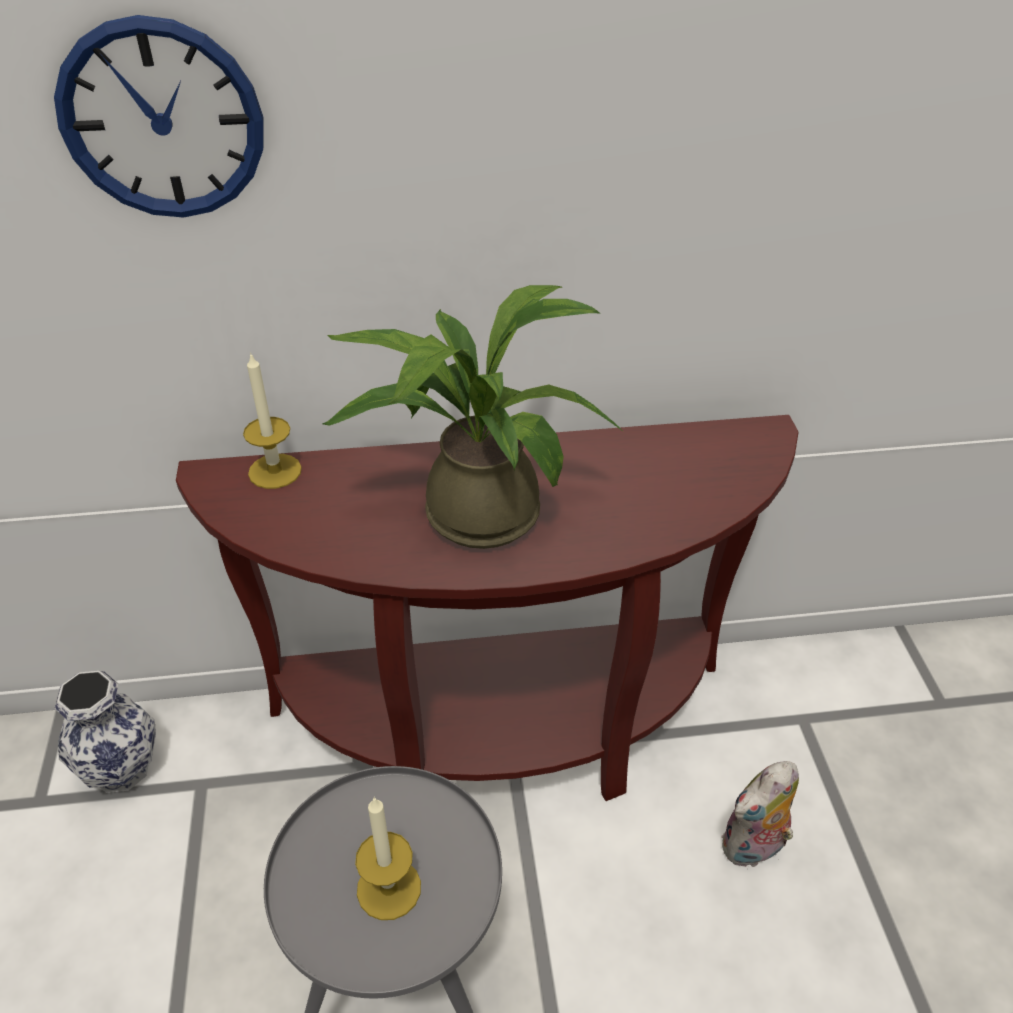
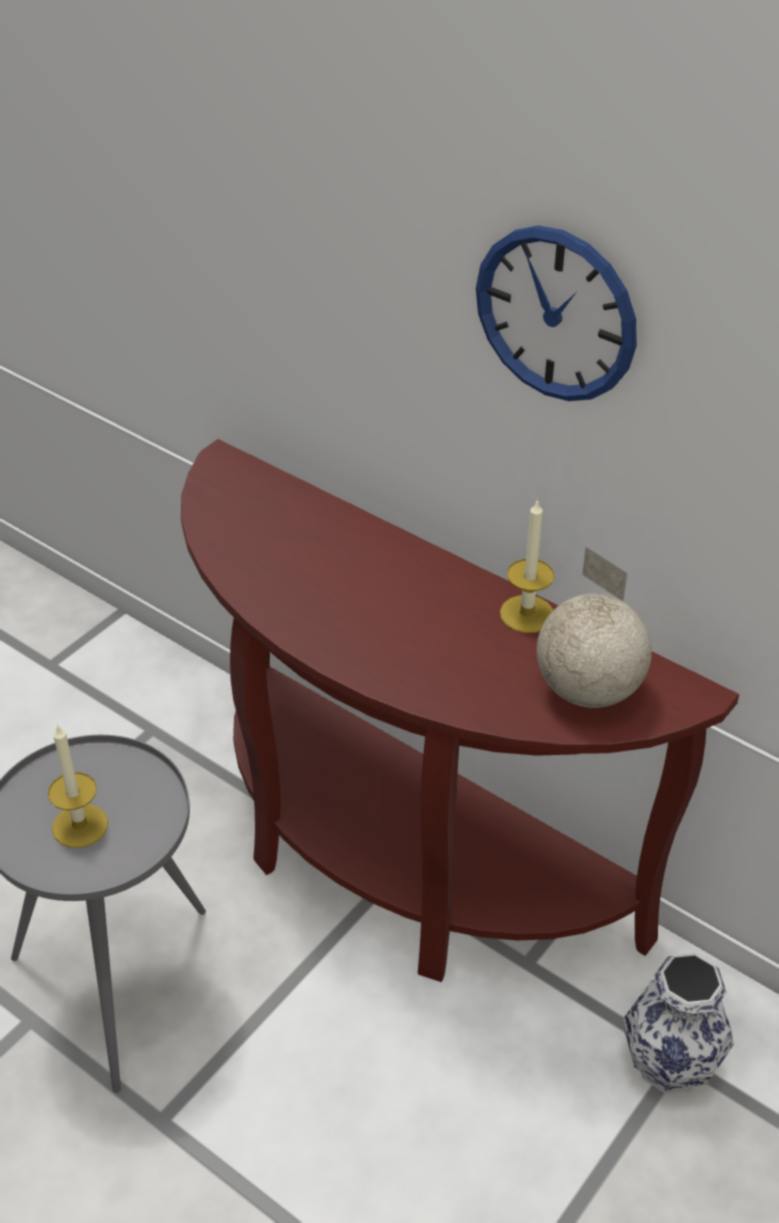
camera: 45 degrees right, 0 degrees up
wall clock [54,15,264,218] -> wall clock moved to [476,225,637,401]
vase [54,671,156,793] -> vase moved to [623,954,734,1094]
candle [243,352,302,489] -> candle moved to [500,499,555,633]
potted plant [323,285,623,549] -> none
plush toy [721,761,799,867] -> none
none -> globe [537,547,652,708]

